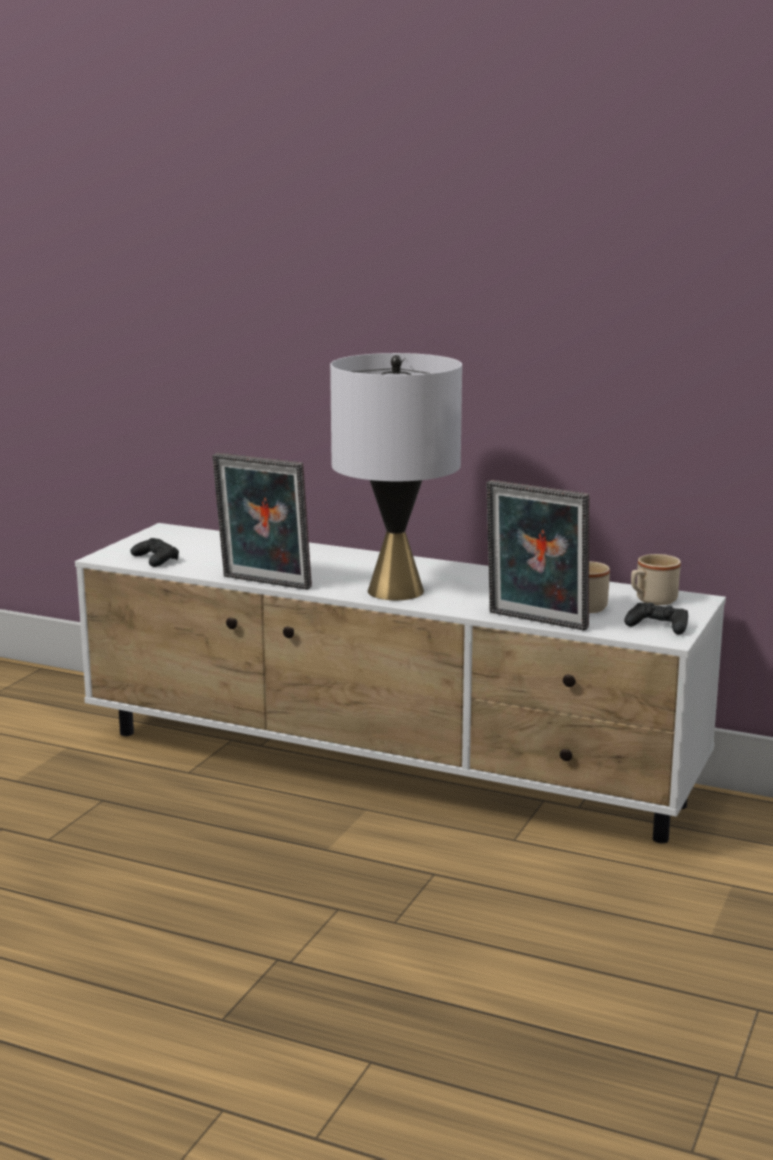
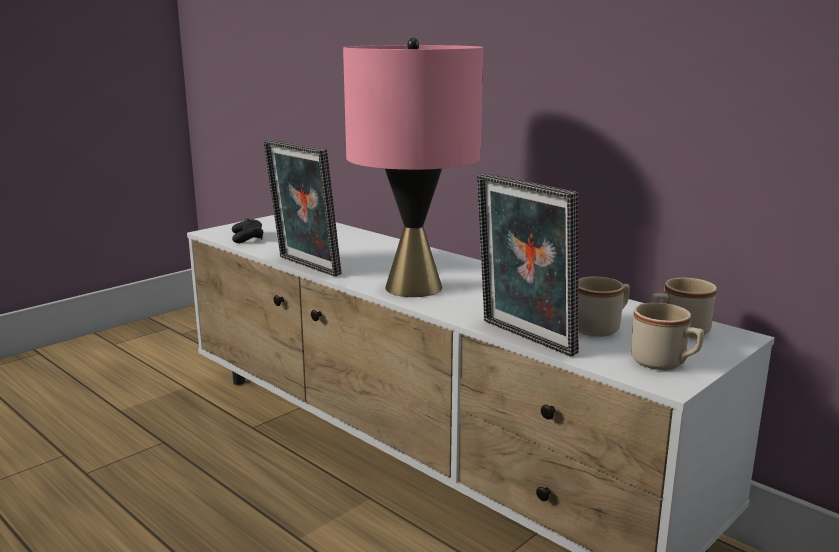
camera: 20 degrees right, 0 degrees up
grey table lamp [330,353,462,600] -> pink table lamp [343,38,483,297]
black game controller [624,602,688,635] -> beige mug [631,303,704,370]

